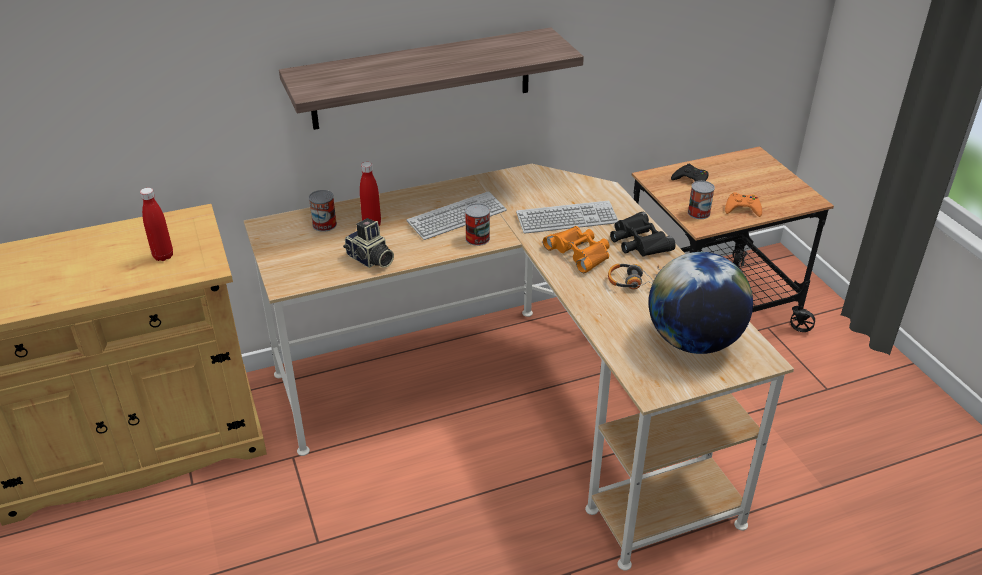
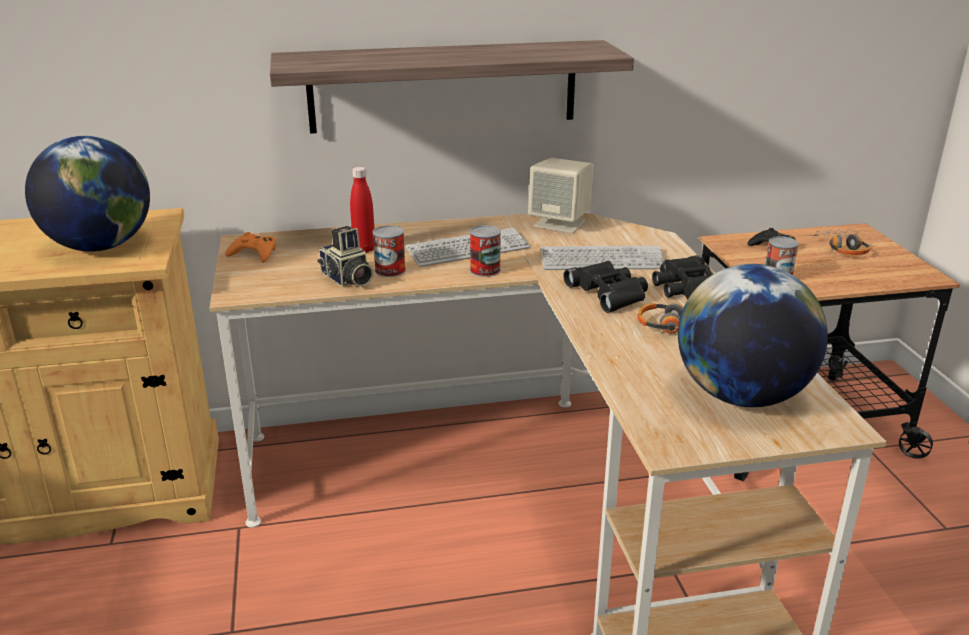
camera: 10 degrees right, 10 degrees down
red bottle [140,188,173,261] -> globe [25,136,150,252]
can [309,190,337,232] -> can moved to [373,225,406,277]
orange binoculars [543,226,609,273] -> black binoculars [563,261,648,313]
orange game controller [725,192,762,217] -> orange game controller moved to [225,232,276,263]
none -> beige speaker [528,158,594,233]
none -> headphones [811,229,870,255]

